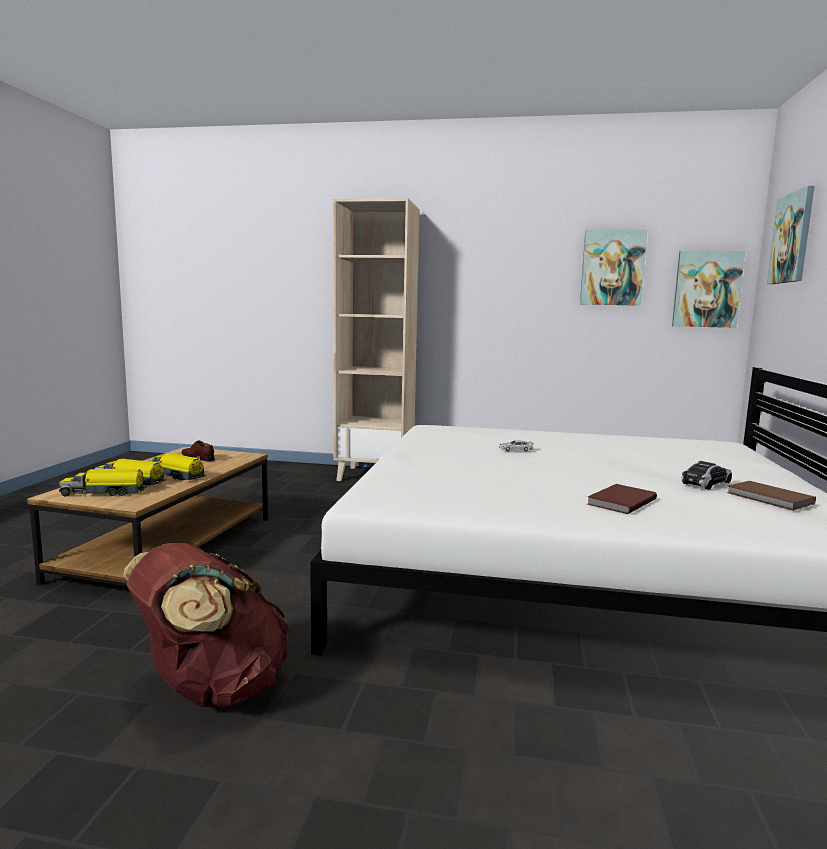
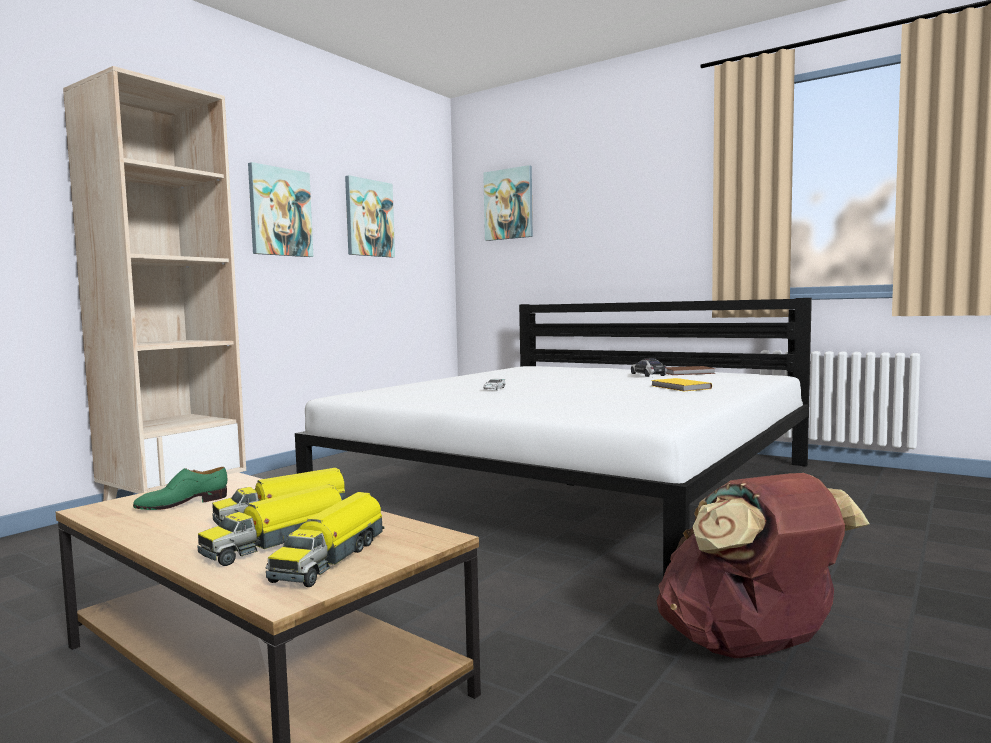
camera: 65 degrees left, 5 degrees down
brown shoe [181,440,215,461] -> green shoe [133,467,227,510]
brown book [587,484,657,514] -> yellow book [652,378,712,391]
picture [672,251,745,328] -> picture moved to [248,162,313,257]

